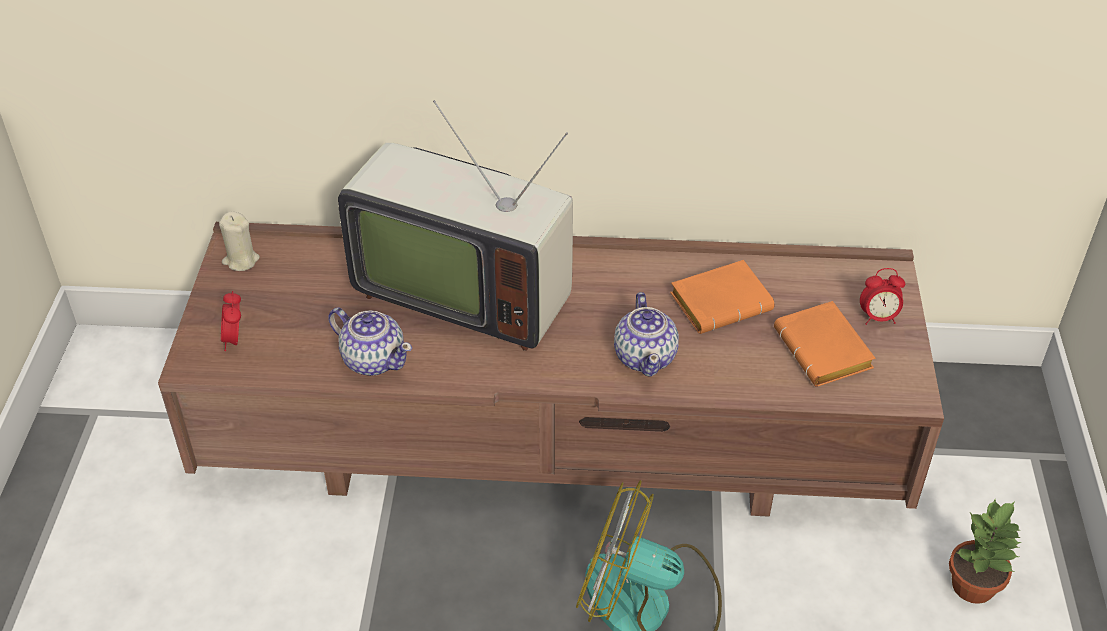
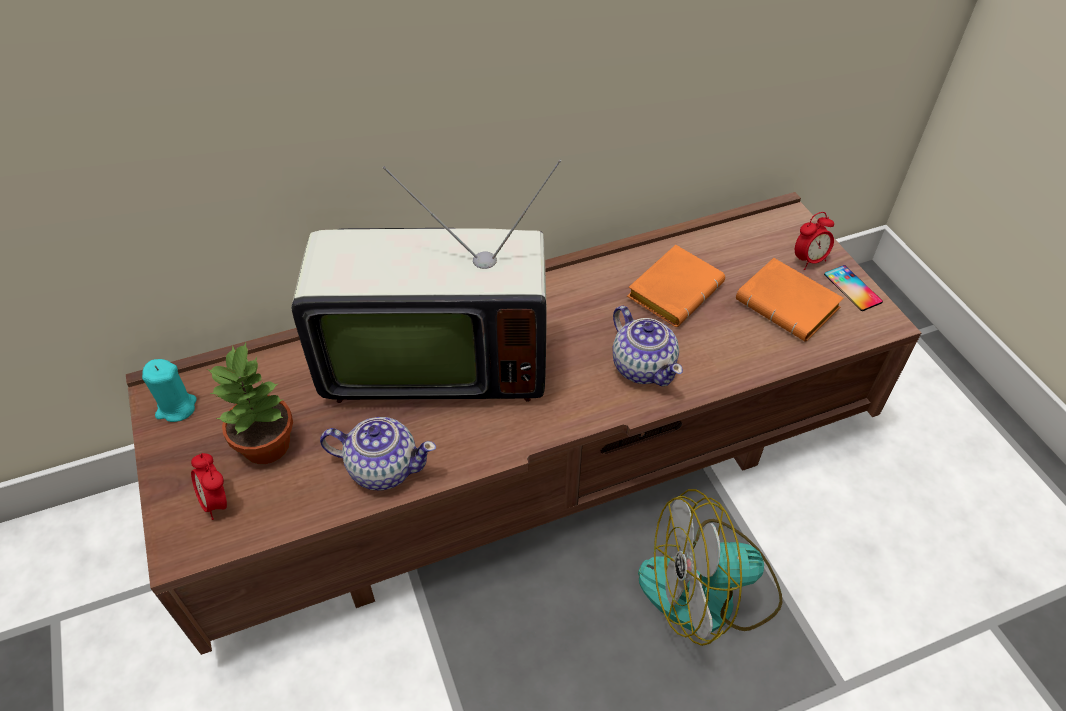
camera: 25 degrees left, 5 degrees up
beige candle [219,211,260,271] -> turquoise candle [142,359,197,422]
potted plant [949,499,1021,604] -> potted plant moved to [207,342,293,464]
none -> phone [824,265,883,311]

